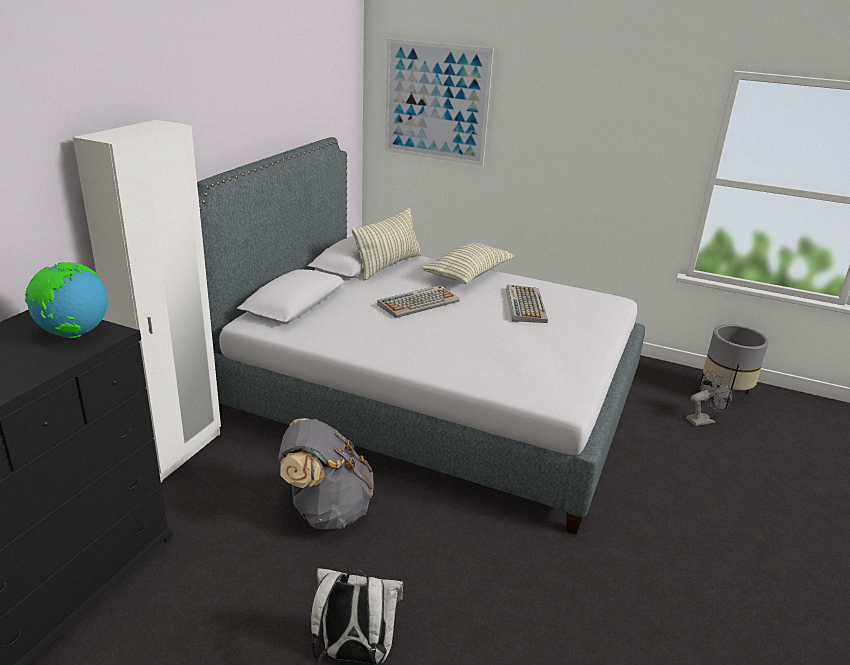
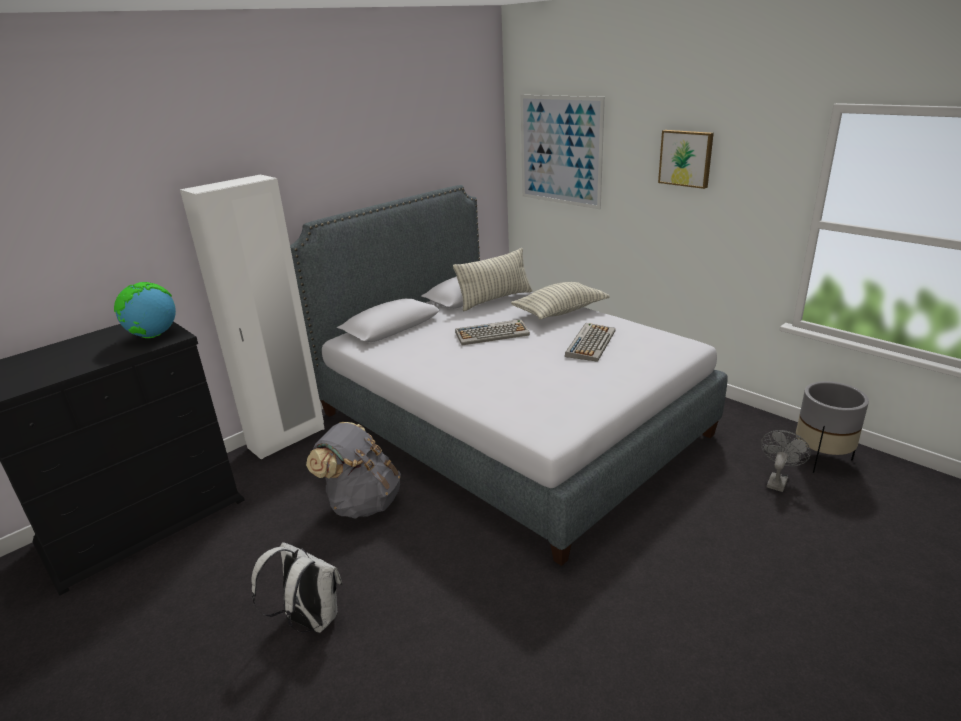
camera: 25 degrees right, 0 degrees up
grey fan [686,371,732,426] -> grey fan turned 60 degrees counterclockwise [761,430,811,492]
none -> picture [658,130,714,189]

